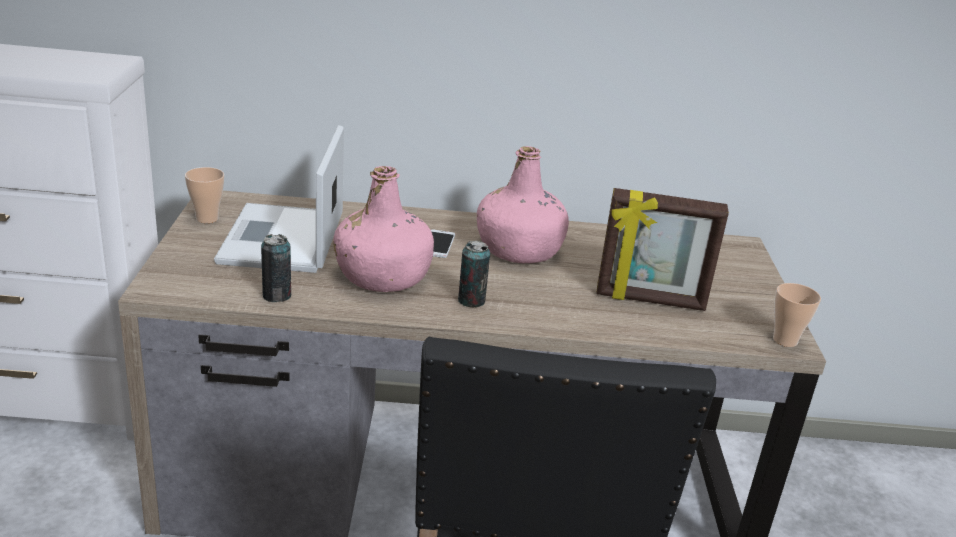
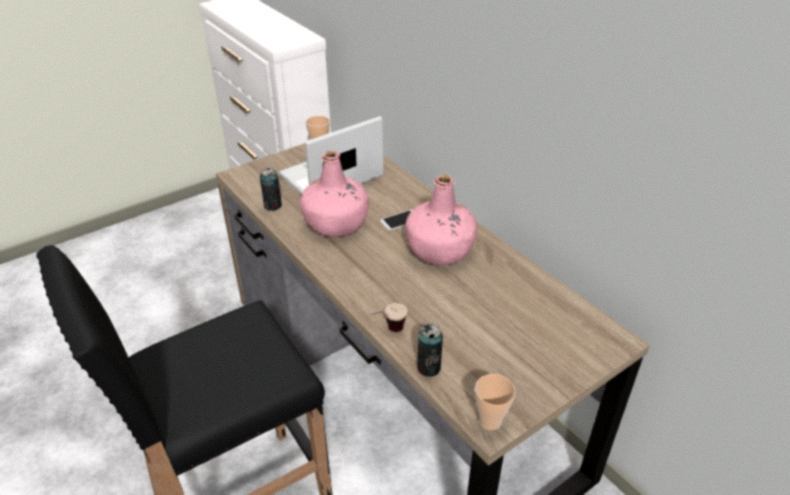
camera: 55 degrees right, 10 degrees up
can [458,241,490,307] -> can moved to [417,324,443,377]
picture frame [596,188,729,311] -> none
none -> cup [372,303,407,332]

